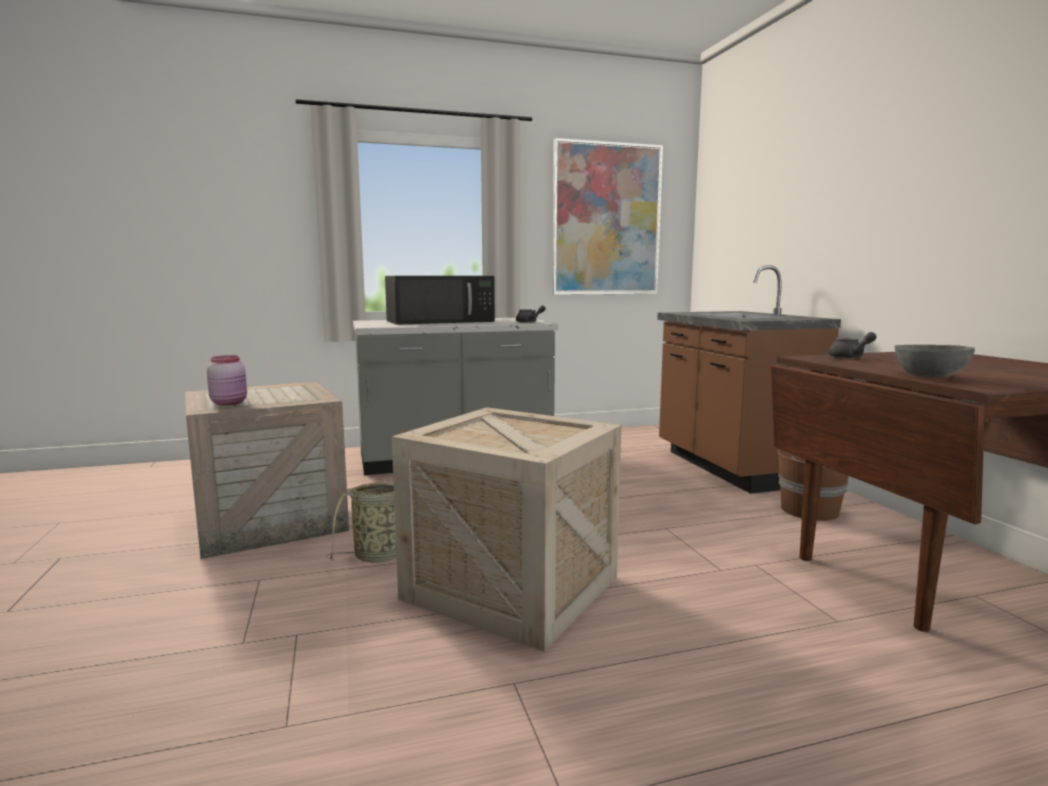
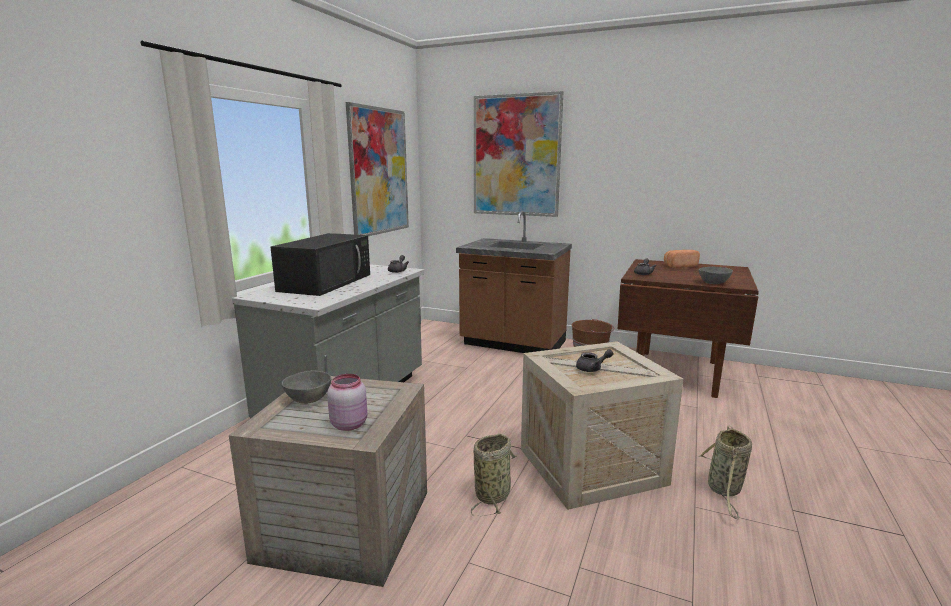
camera: 50 degrees left, 5 degrees up
none -> grey bowl [282,370,331,404]
none -> picture [474,91,563,217]
none -> grey teapot [576,349,613,372]
none -> bread [664,250,700,268]
none -> basket [698,426,752,519]

